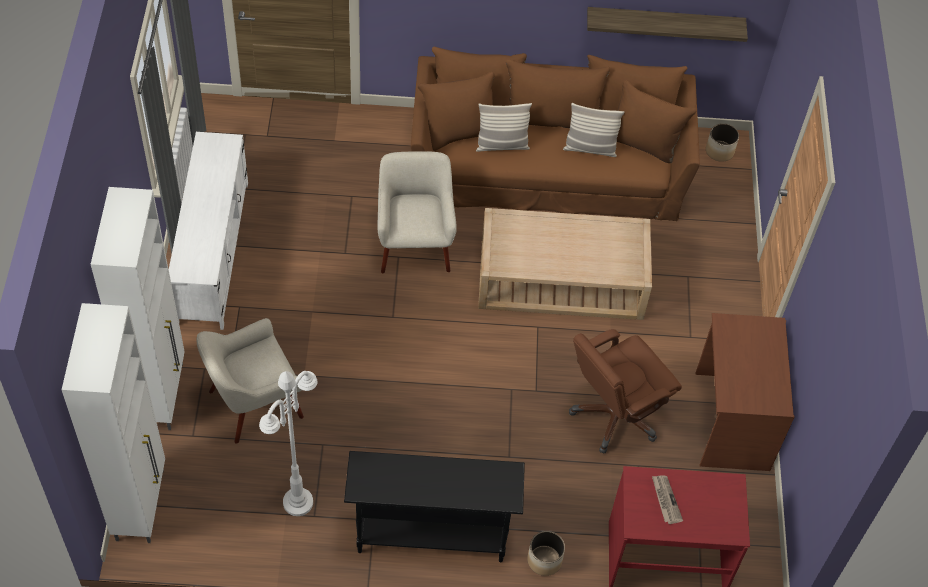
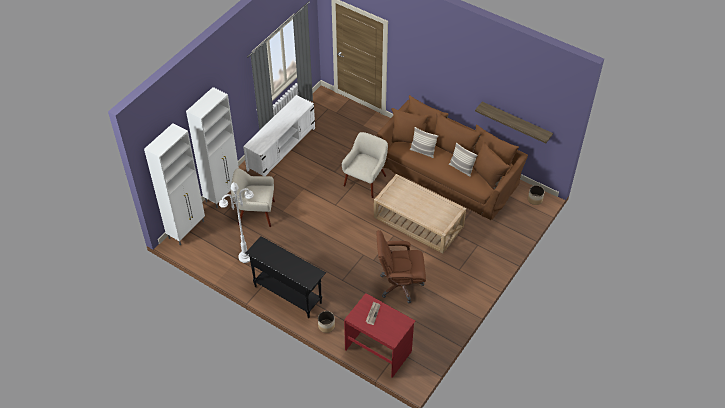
camera: 35 degrees right, 5 degrees down
brown desk [696,313,794,471] -> none

